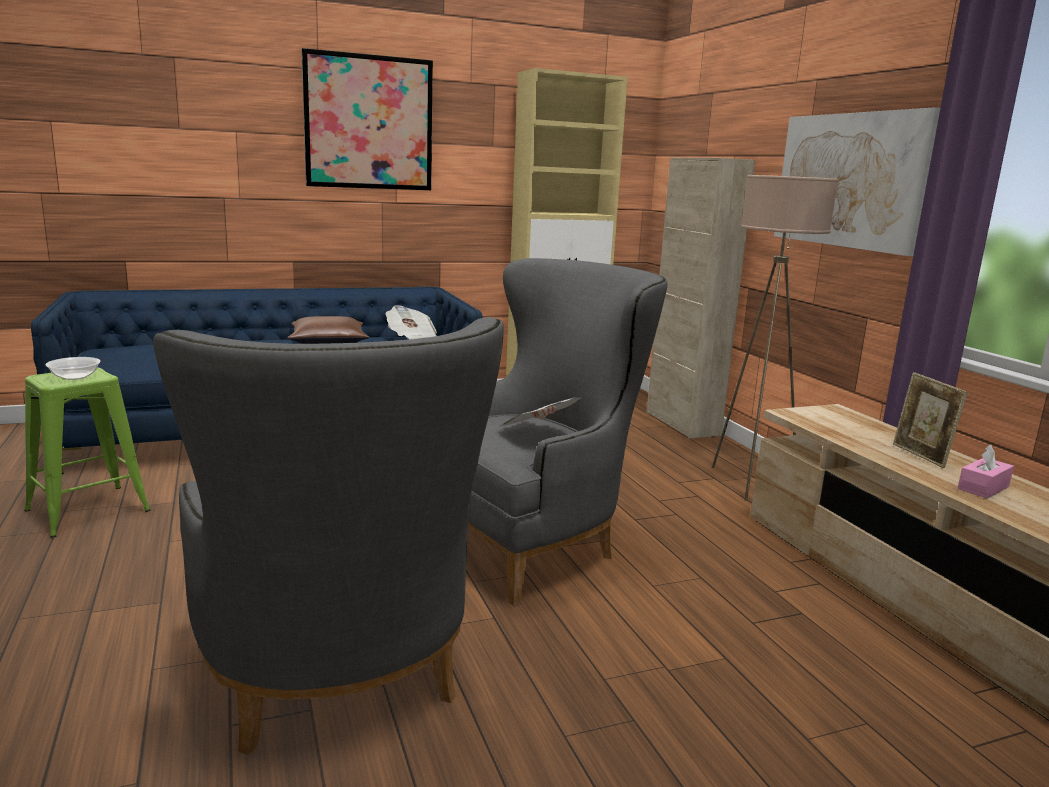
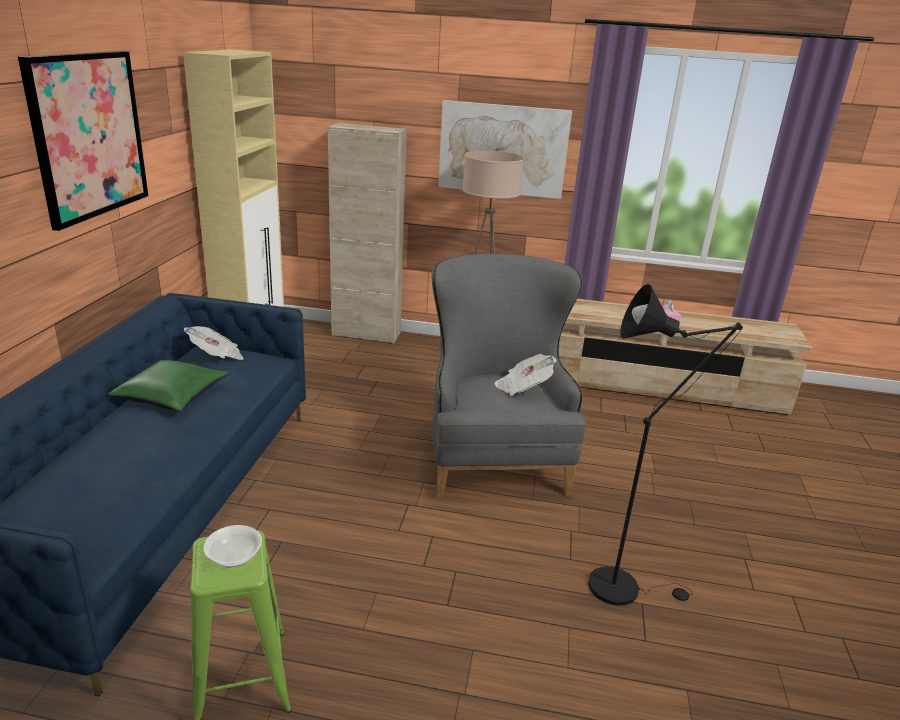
camera: 60 degrees left, 10 degrees up
grey armchair [153,317,504,755] -> black floor lamp [588,284,743,605]
brown pillow [287,316,369,344] -> green pillow [109,360,229,411]
picture frame [893,372,968,468] -> none

